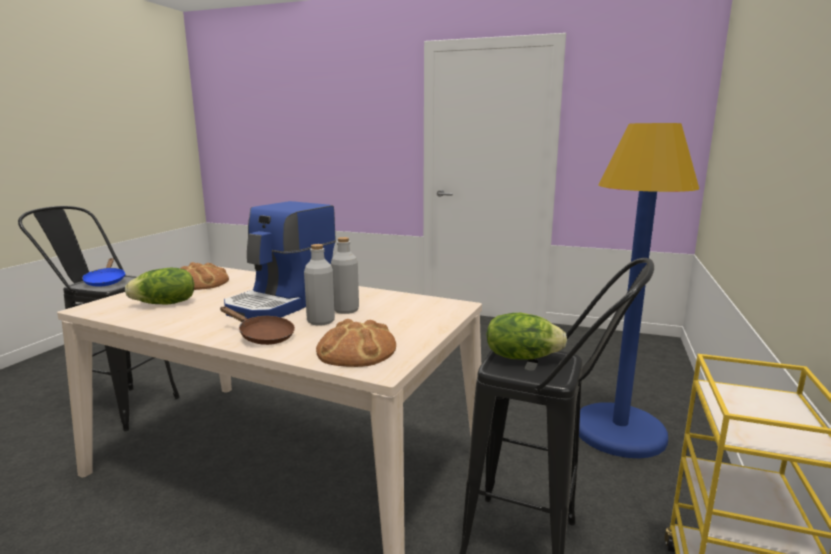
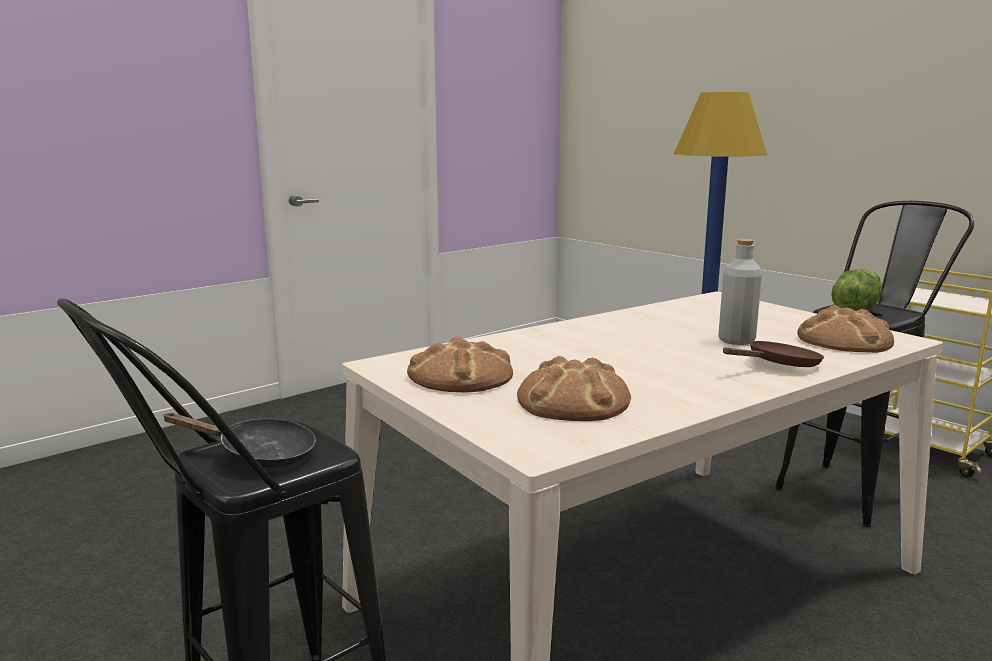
camera: 60 degrees left, 0 degrees up
blue frying pan [82,258,126,287] -> black frying pan [163,413,316,468]
lettuce [125,268,194,305] -> bread [517,356,631,421]
coffee machine [224,201,336,319] -> none
grey bottle [331,237,359,314] -> none

